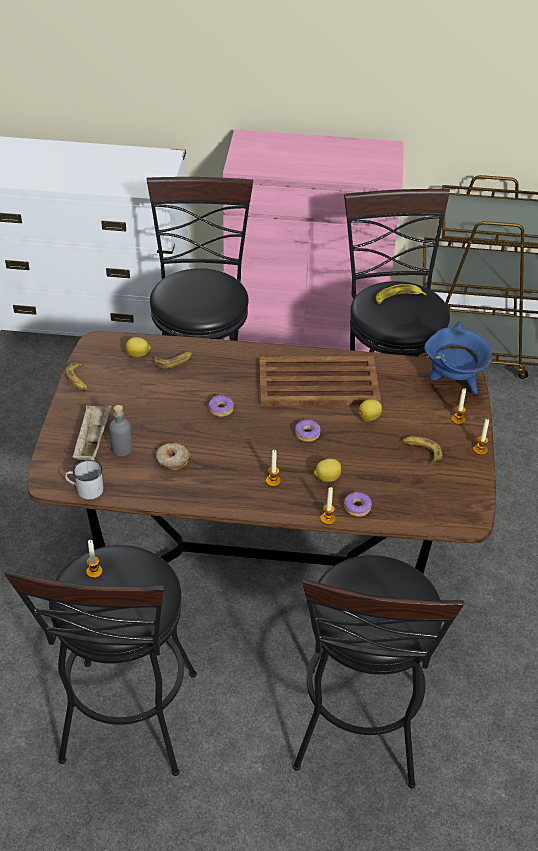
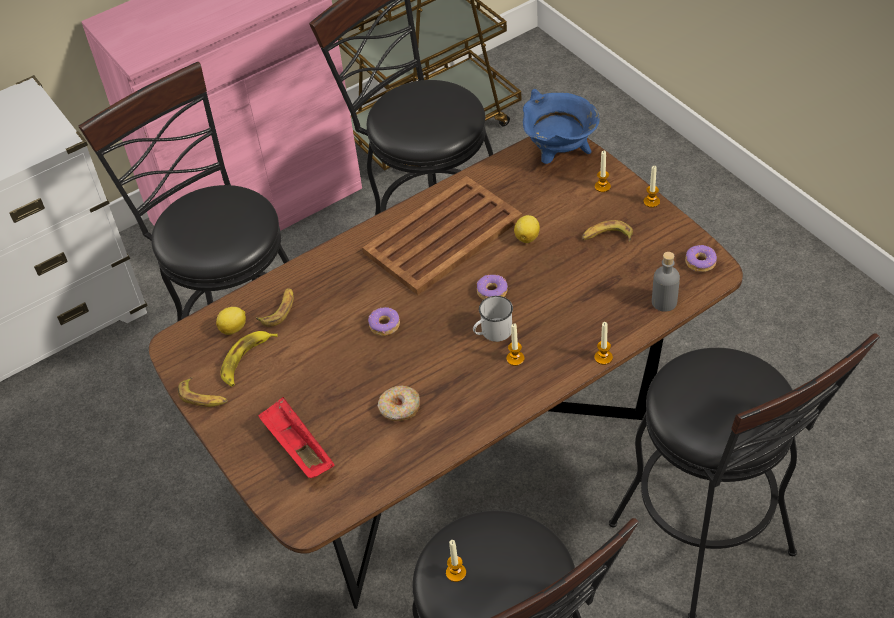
camera: 35 degrees left, 5 degrees up
white mug [65,460,104,499] -> white mug moved to [473,296,513,342]
beige tray [72,405,112,461] -> red tray [258,397,334,478]
grey bottle [109,405,132,456] -> grey bottle moved to [652,252,680,312]
lemon [314,459,341,482] -> none
donut [344,492,372,517] -> donut moved to [685,245,717,272]
banana [376,284,426,304] -> banana moved to [221,331,278,387]

